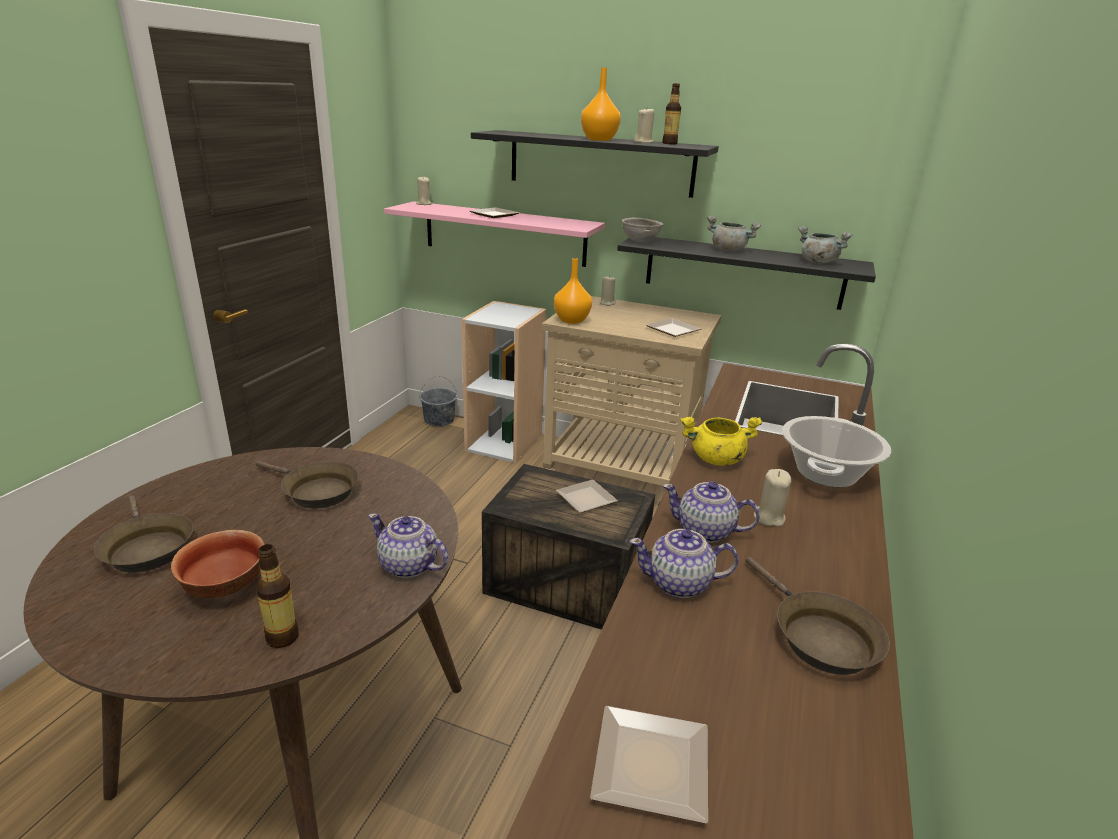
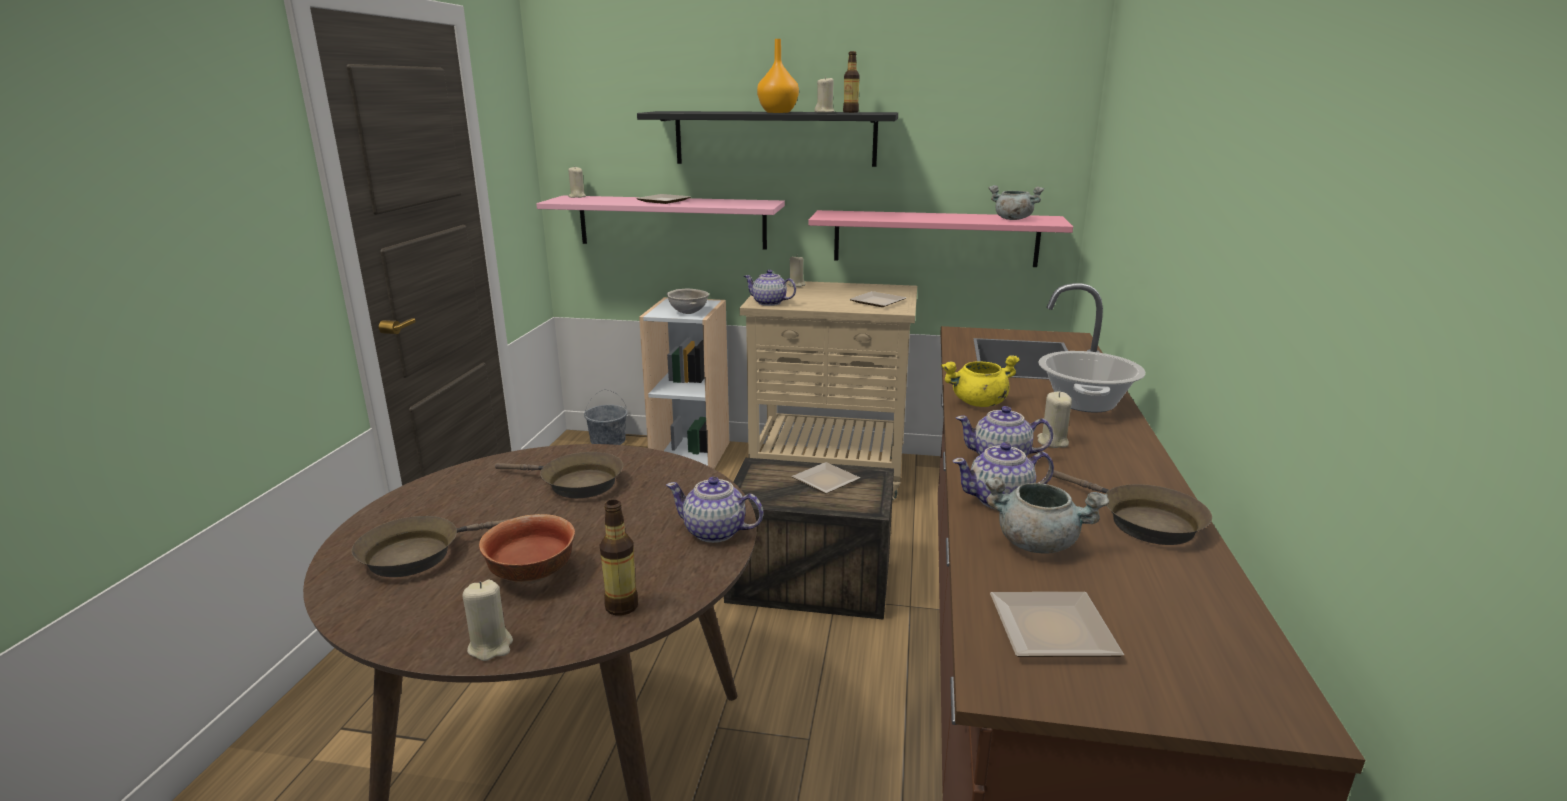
camera: 10 degrees left, 5 degrees down
brown frying pan [94,496,193,573] -> brown frying pan turned 105 degrees clockwise [352,516,513,577]
orange vase [554,258,592,324] -> teapot [744,270,796,306]
black shelf [617,237,876,310] -> pink shelf [808,210,1073,267]
grey bowl [622,218,663,243] -> grey bowl moved to [667,289,709,314]
grey cooking pot [707,216,761,251] -> grey cooking pot moved to [985,477,1109,553]
none -> beige candle [463,580,513,661]

